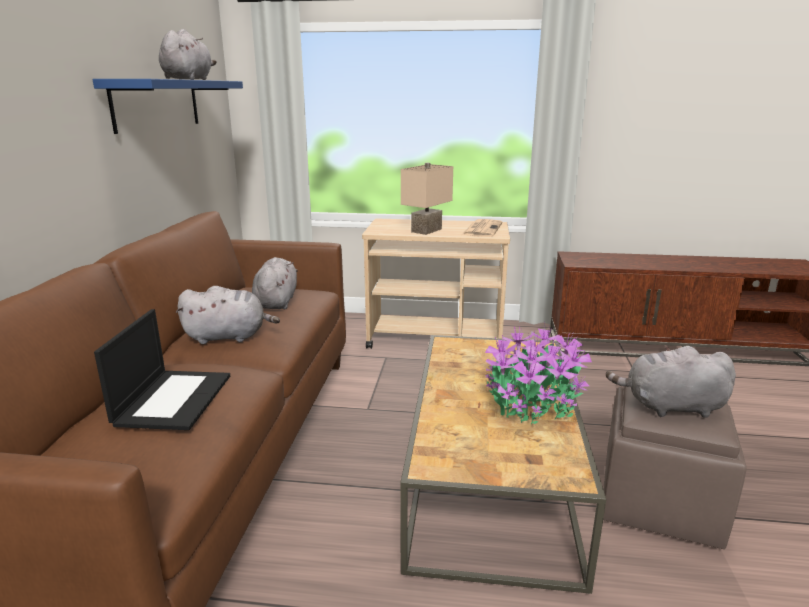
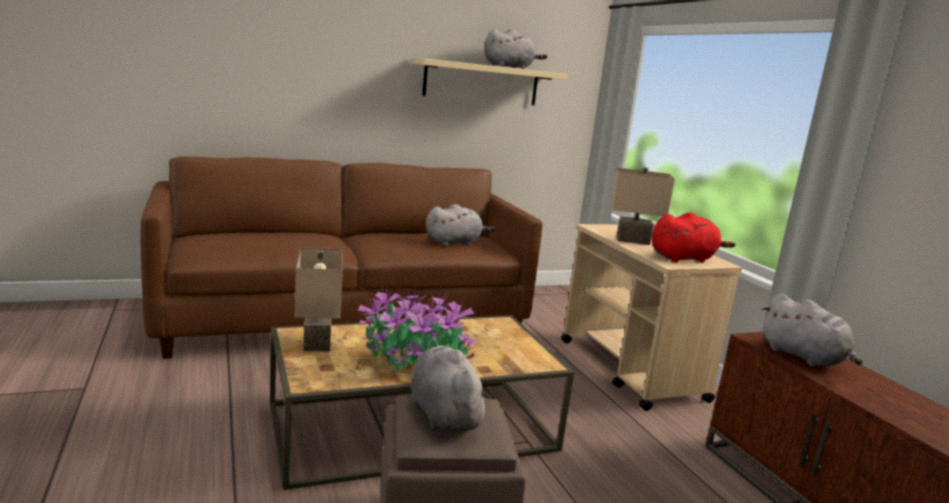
camera: 60 degrees right, 5 degrees down
blue shelf [93,79,243,134] -> beige shelf [412,58,568,105]
laptop [94,309,230,430] -> none
grey plush toy [176,286,280,344] -> grey plush toy moved to [761,294,863,367]
newspaper [462,219,503,237] -> red plush toy [652,212,735,262]
none -> beige table lamp [295,247,343,351]

